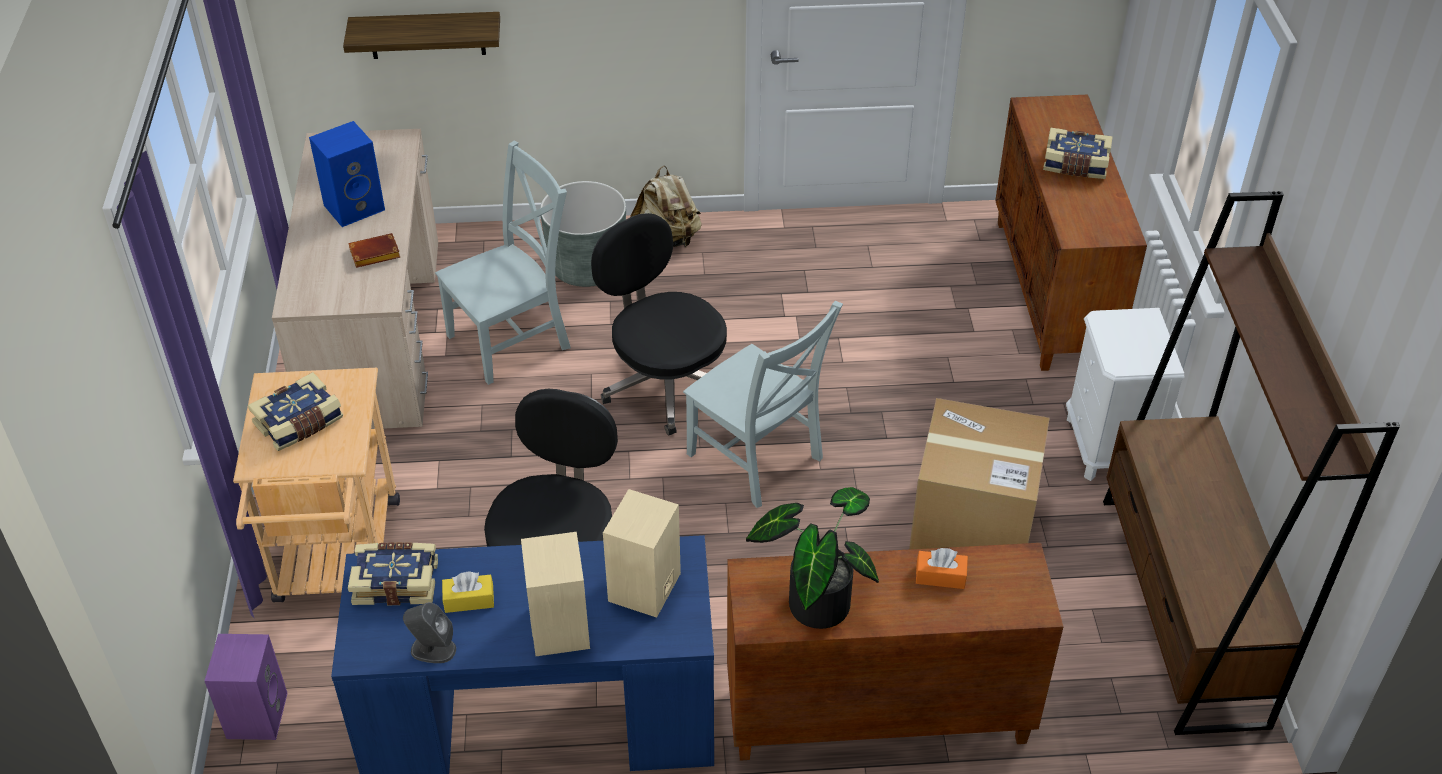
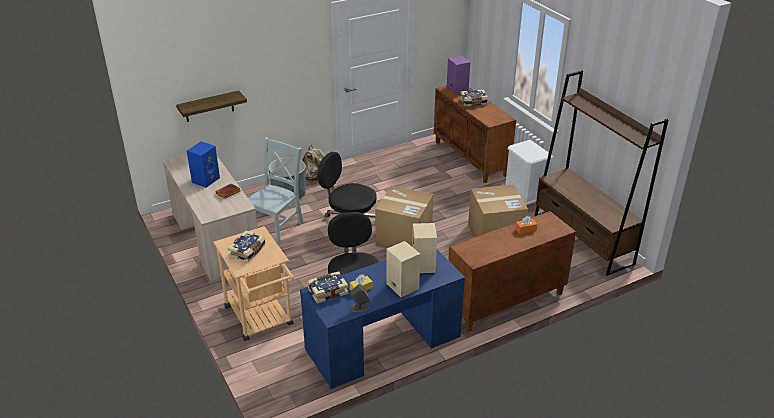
camera: 25 degrees left, 10 degrees down
purple speaker [205,634,288,740] -> purple speaker moved to [447,56,470,94]
grey chair [683,301,843,508] -> cardboard box [375,186,433,249]
potted plant [746,487,879,629] -> none

